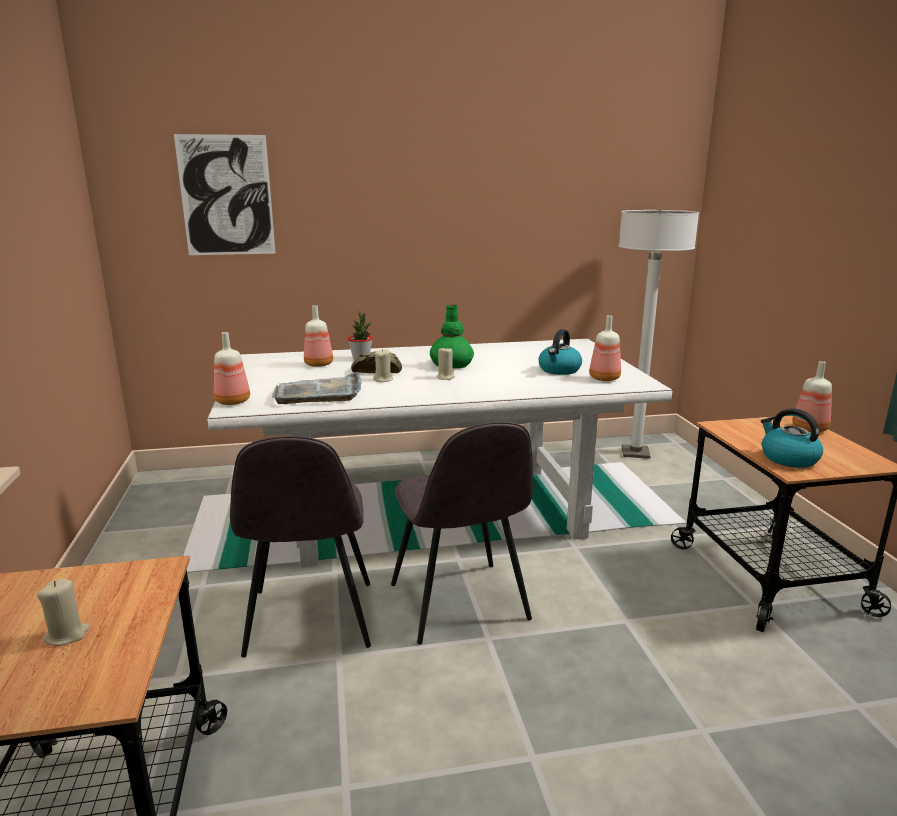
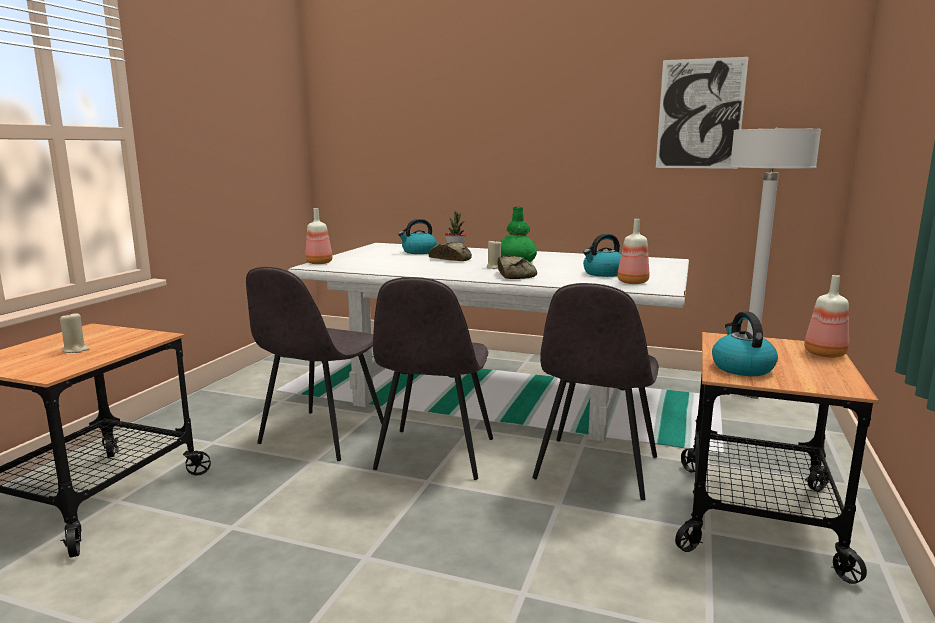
camera: 30 degrees right, 5 degrees down
picture [174,134,276,255] -> picture moved to [656,57,749,169]
grey tray [272,372,362,404] -> none
bottle [304,305,333,367] -> kettle [398,219,437,254]
beige candle [373,349,393,382] -> none
none -> bread [498,256,537,279]
none -> grey chair [532,283,659,500]

